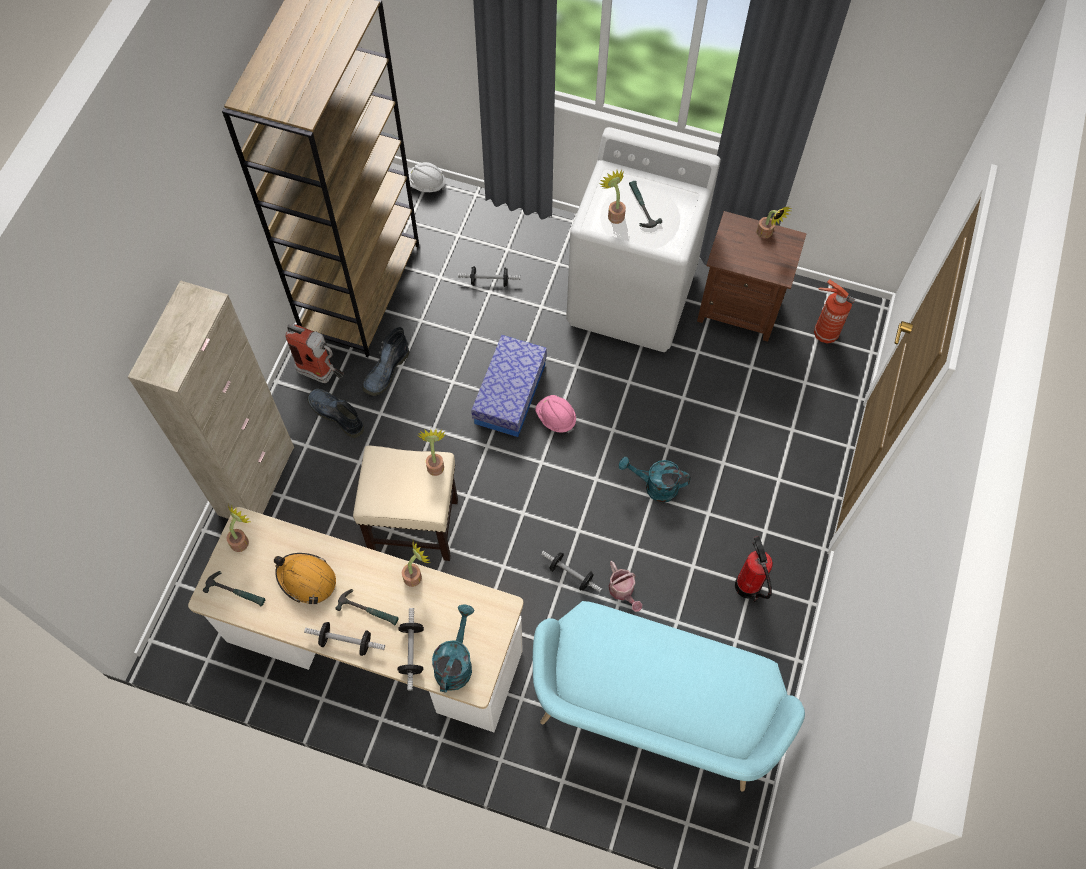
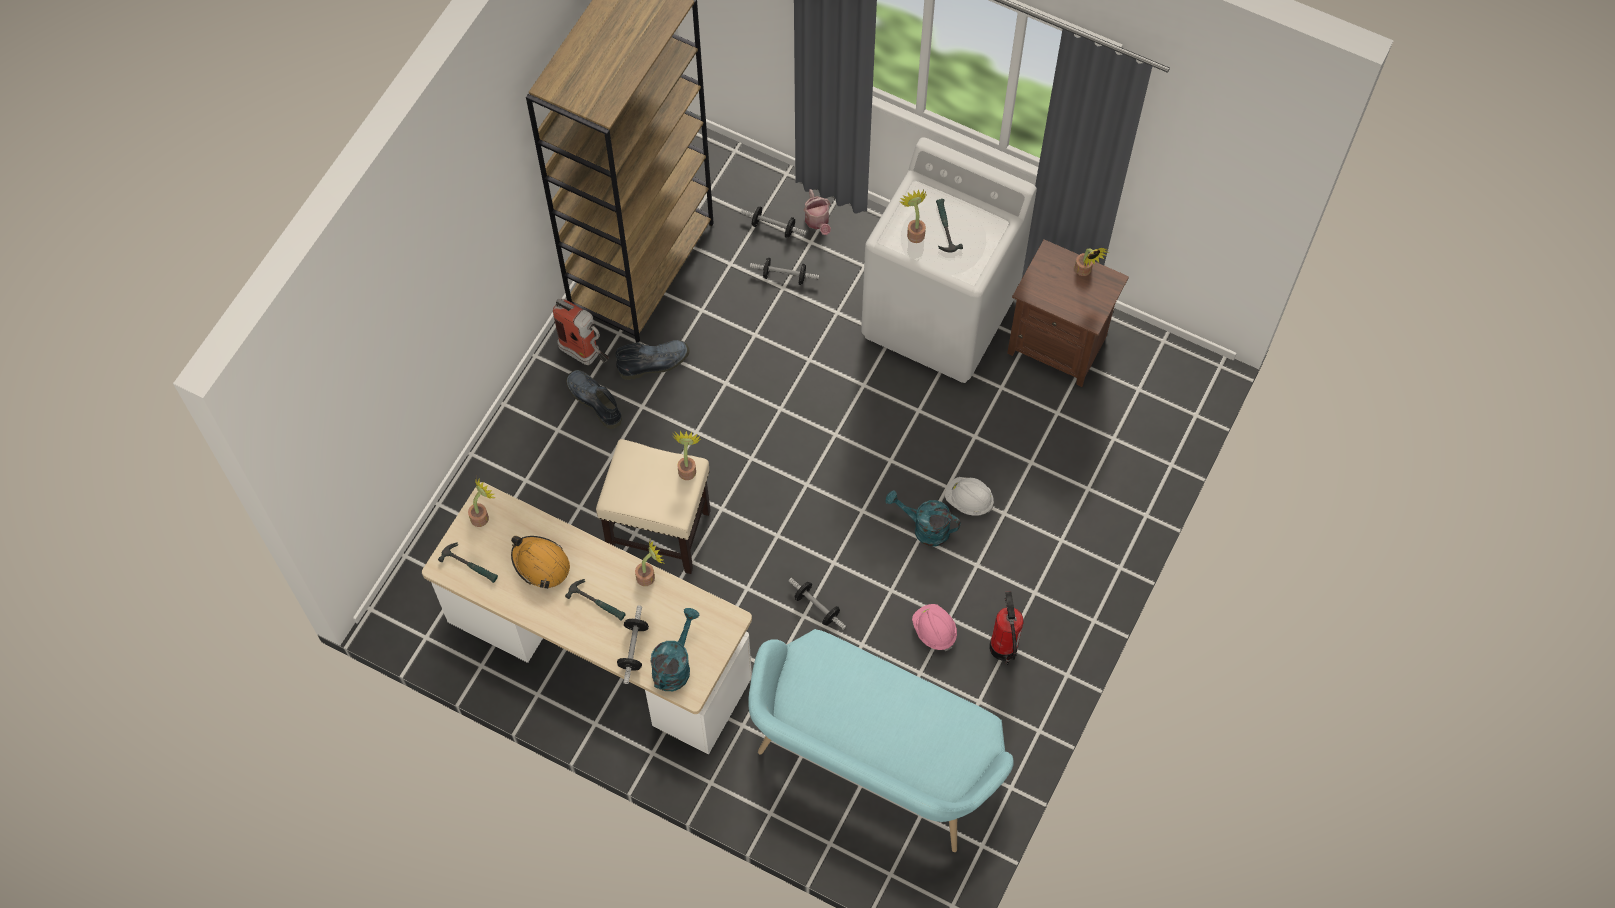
camera: 10 degrees right, 0 degrees up
beige cabinet [128,280,294,519] -> none
dumbbell [304,622,385,656] -> dumbbell moved to [741,207,807,238]
boot [362,327,409,396] -> boot turned 150 degrees counterclockwise [615,340,690,380]
white hard hat [408,162,446,192] -> white hard hat moved to [945,477,994,516]
storage box [471,335,547,437] -> none
pink hard hat [535,395,576,433] -> pink hard hat moved to [912,604,957,651]
watering can [609,561,642,612] -> watering can moved to [803,189,831,235]
fire extinguisher [814,279,855,344] -> none

